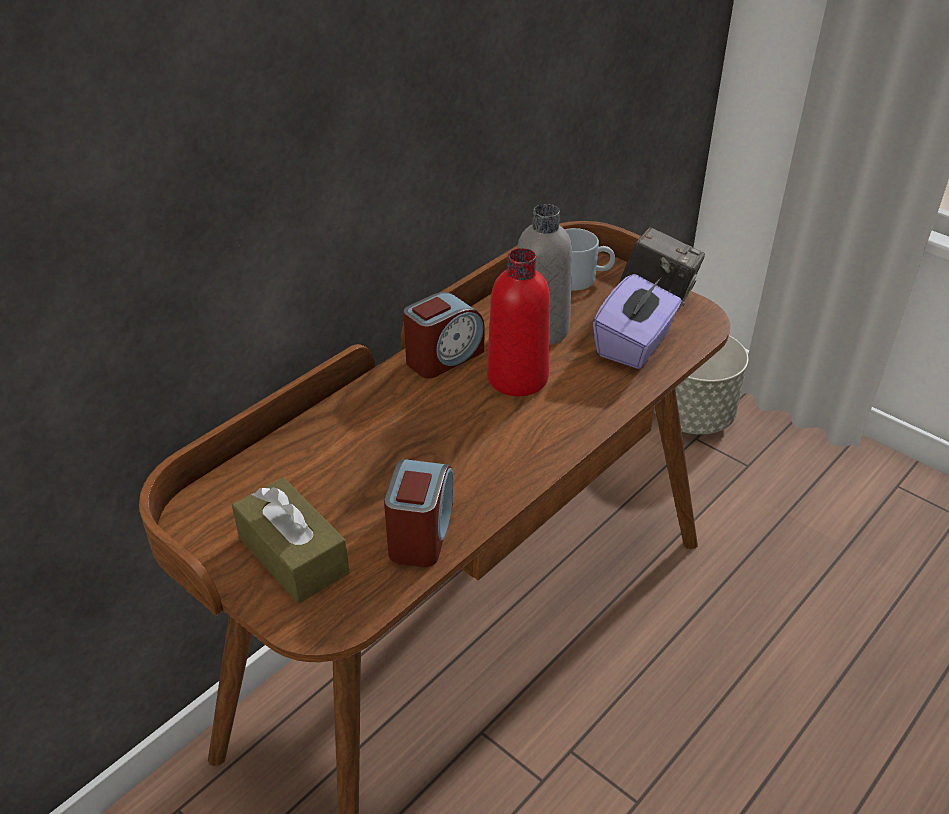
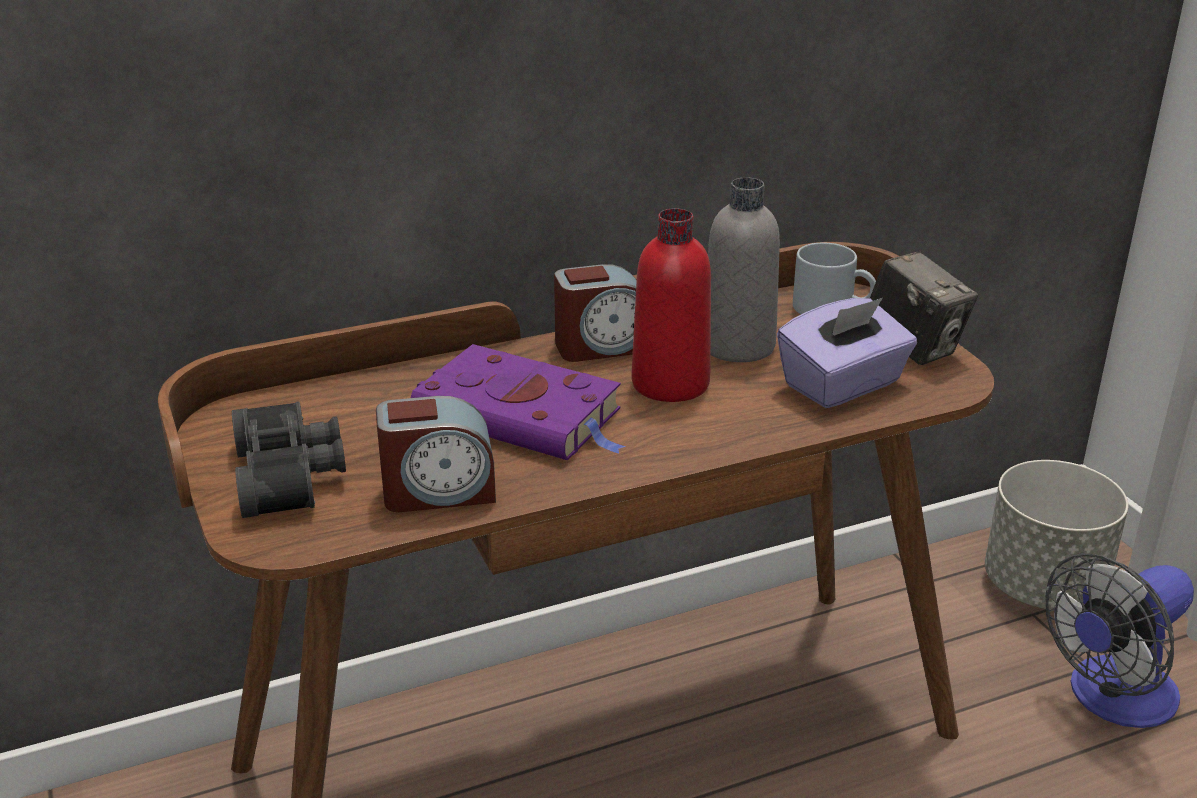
camera: 25 degrees right, 10 degrees down
brown tissue box [232,478,349,604] -> black binoculars [232,401,346,518]
alarm clock [384,459,454,567] -> alarm clock turned 45 degrees clockwise [376,396,496,512]
none -> purple book [411,344,626,460]
none -> fan [1045,554,1194,728]

